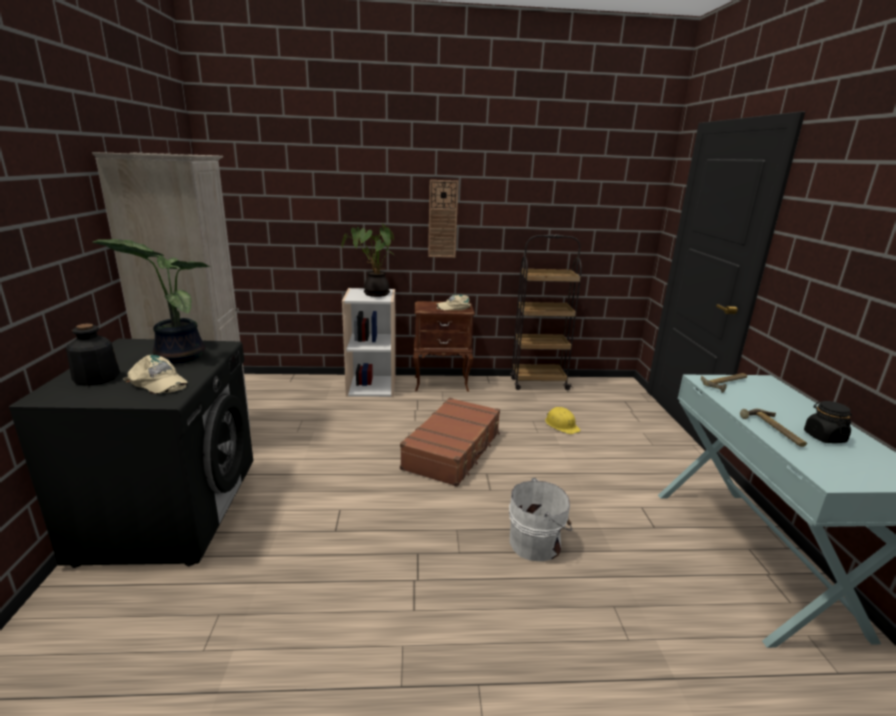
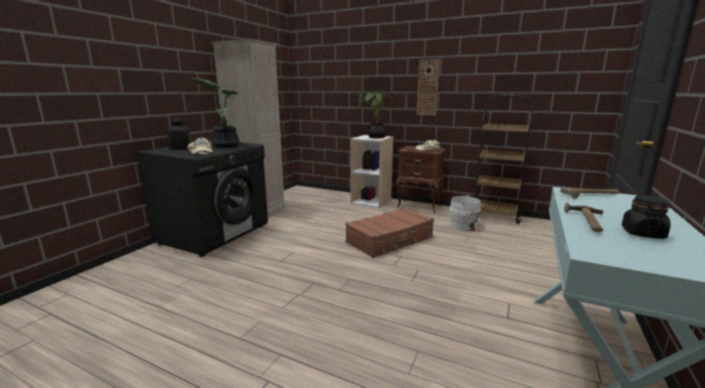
camera: 30 degrees right, 5 degrees down
white bucket [509,478,572,561] -> white bucket moved to [450,195,481,231]
yellow hard hat [545,407,581,434] -> none

